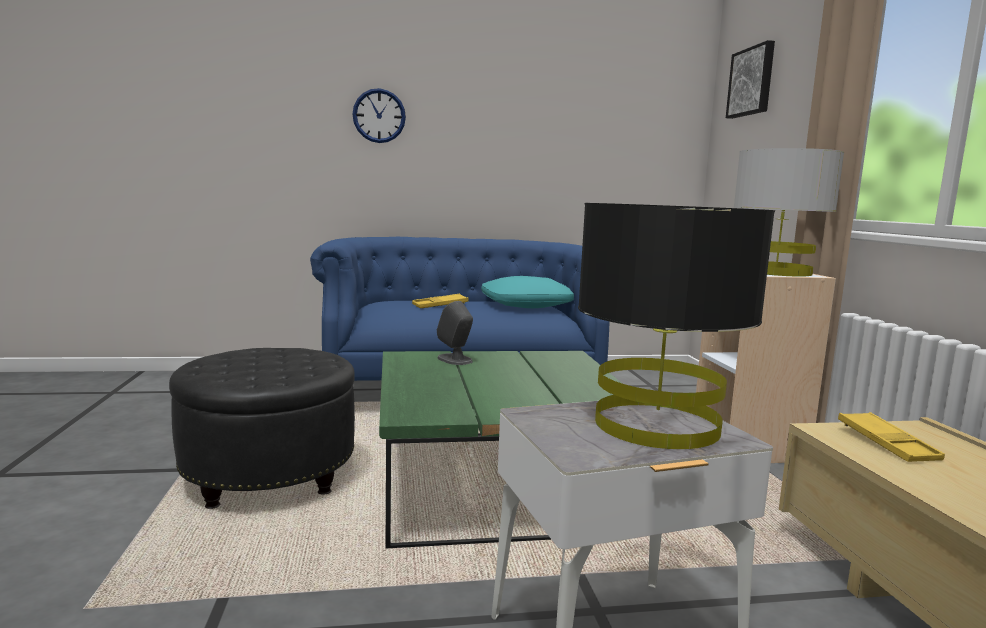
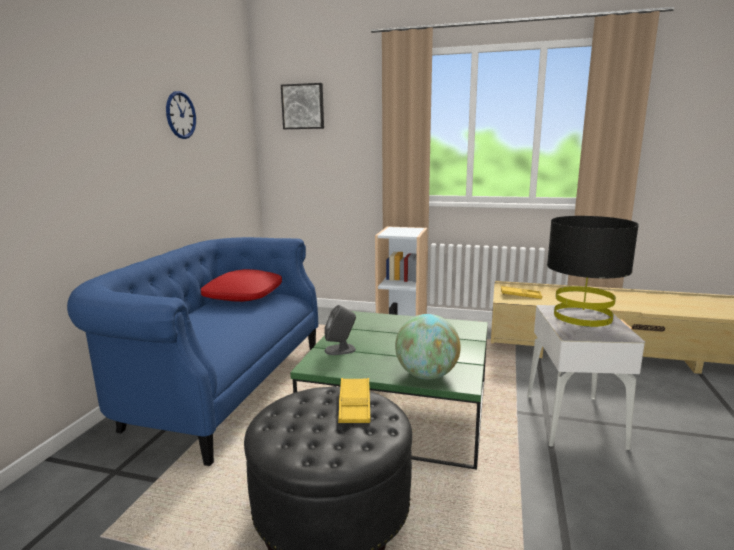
camera: 65 degrees left, 5 degrees up
wall clock [352,88,406,143] -> wall clock moved to [166,91,196,139]
yellow tray [412,294,468,308] -> yellow tray moved to [338,378,371,423]
turquoise pillow [481,276,574,308] -> red pillow [201,269,282,302]
grey table lamp [734,148,844,277] -> none
none -> globe [395,314,461,379]

